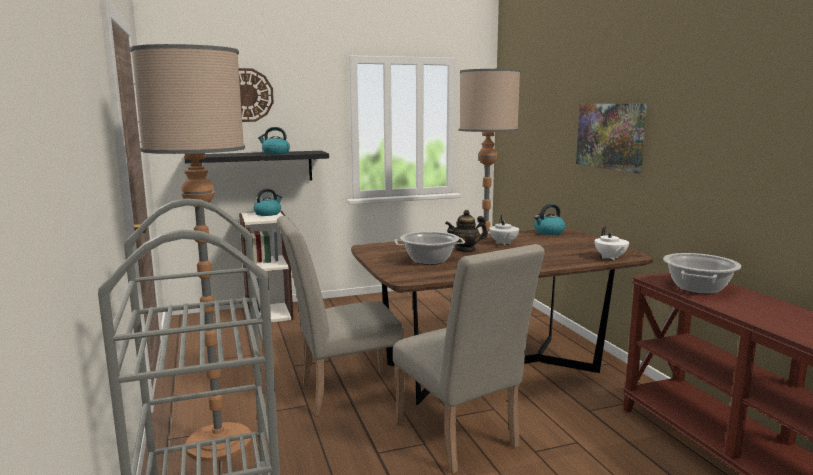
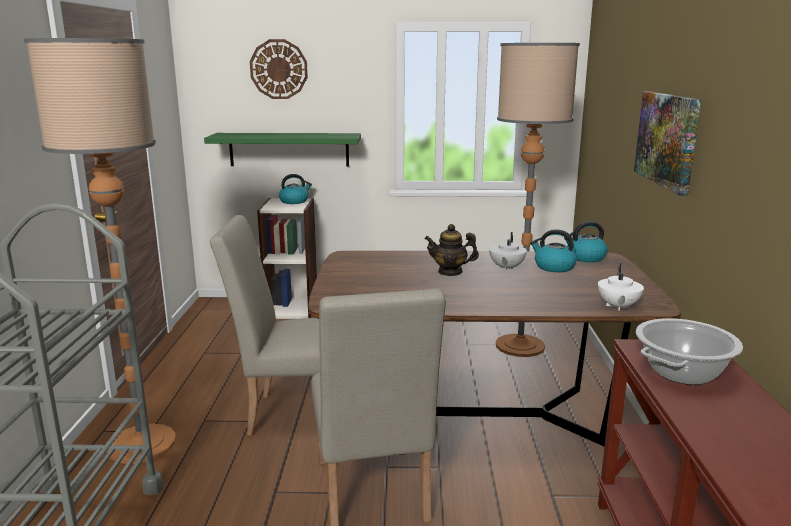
camera: 20 degrees right, 5 degrees up
black shelf [185,151,329,181] -> green shelf [204,133,361,167]
kettle [258,127,290,154] -> kettle moved to [530,229,577,272]
cooking pot [395,231,465,265] -> none

